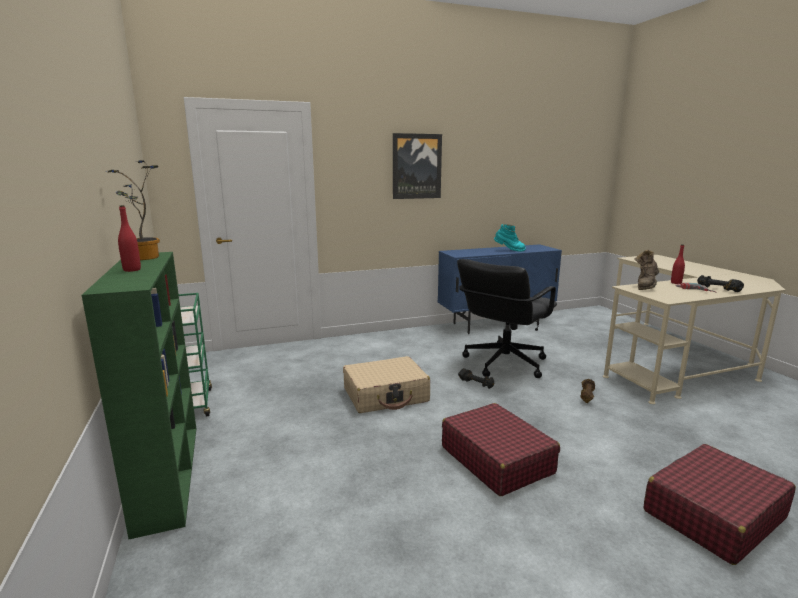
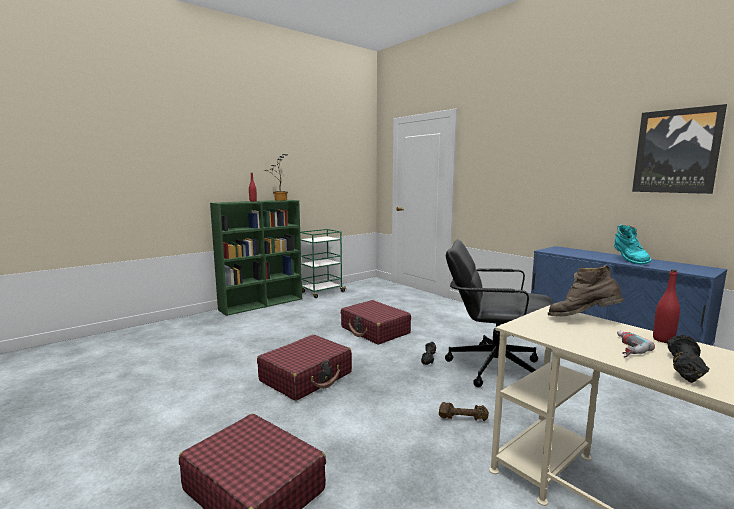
camera: 70 degrees right, 5 degrees down
beige suitcase [343,356,430,413] -> red suitcase [341,300,411,345]
picture [393,133,442,199] -> picture moved to [632,104,727,194]

